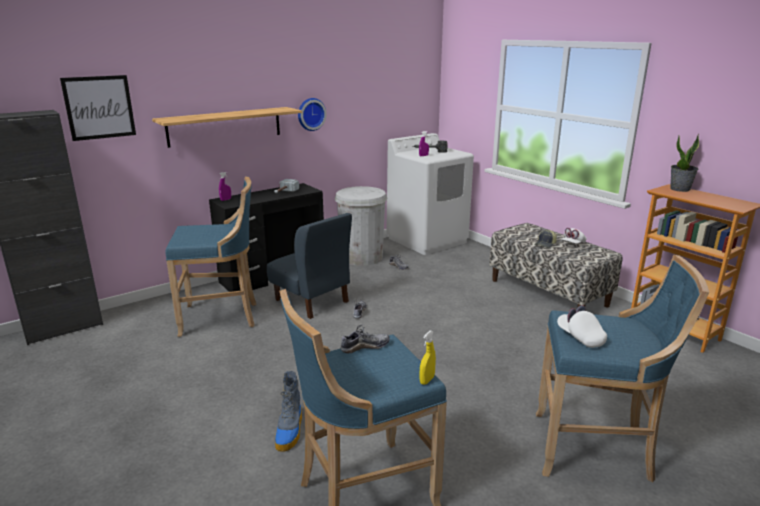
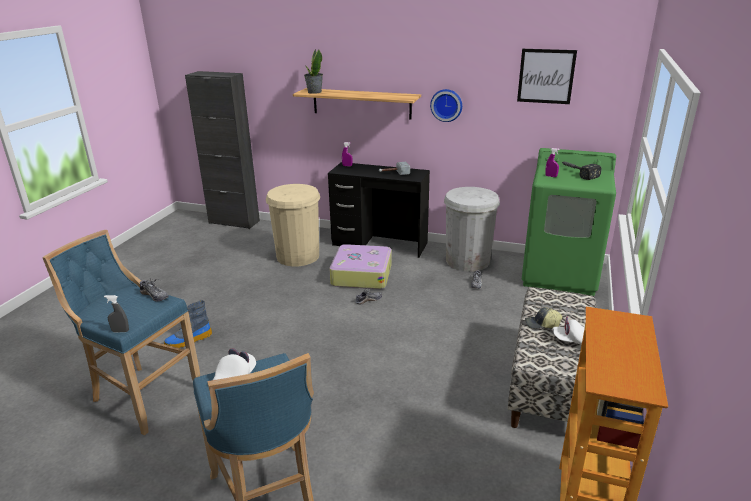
camera: 55 degrees right, 5 degrees up
picture [60,75,136,141] -> picture moved to [517,49,577,104]
blue stool [165,176,256,337] -> beige trash can [266,184,320,267]
blue chair [267,213,352,319] -> suitcase [329,244,392,289]
white washing machine [386,133,474,255] -> green washing machine [522,148,616,296]
yellow spray bottle [420,330,436,385] -> grey spray bottle [104,295,129,332]
potted plant [670,134,699,192] -> potted plant moved to [304,49,323,94]

